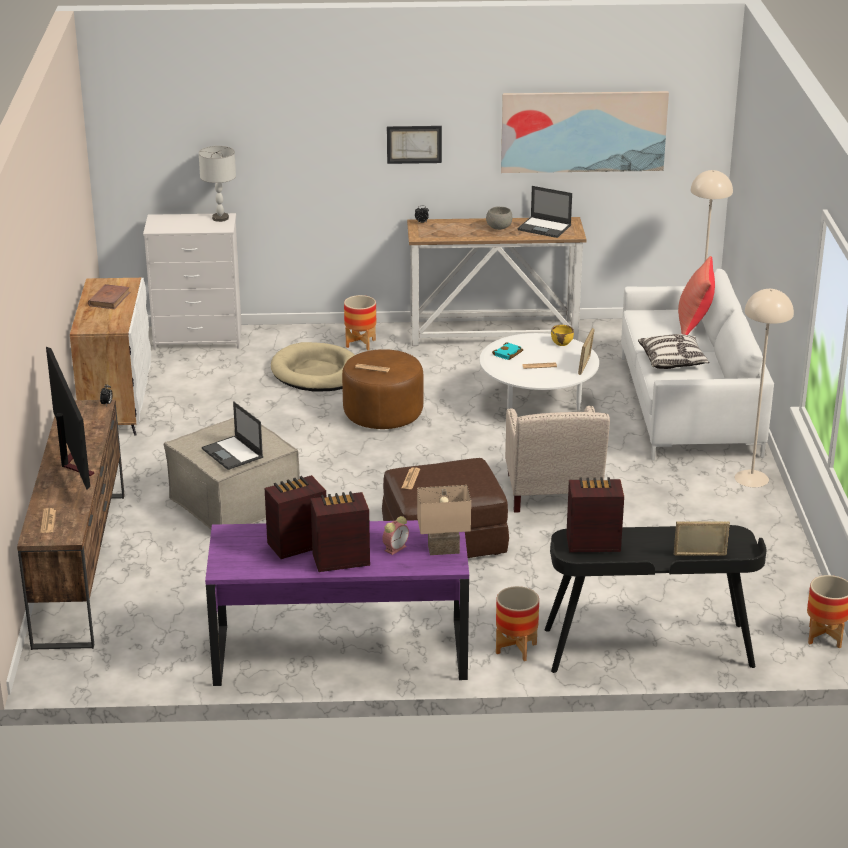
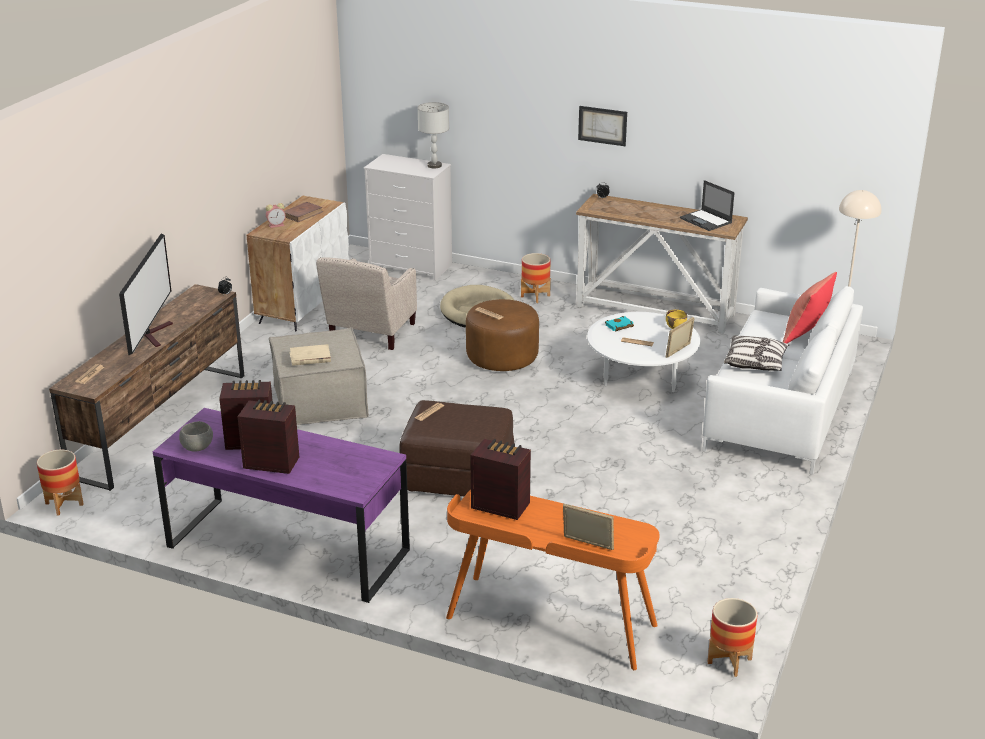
camera: 25 degrees right, 0 degrees up
laptop [202,401,263,470] -> beige book [290,344,331,366]
alarm clock [382,516,409,555] -> alarm clock moved to [266,203,286,228]
beige table lamp [417,485,471,555] -> none
grey bowl [486,206,512,230] -> grey bowl moved to [179,421,213,452]
planter [496,586,539,661] -> planter moved to [37,450,84,516]
picture [501,91,669,173] -> none
beige armchair [505,405,610,513] -> beige armchair moved to [316,257,417,350]
black desk [544,525,766,673] -> orange desk [446,490,660,670]
beige floor lamp [735,289,794,487] -> none

